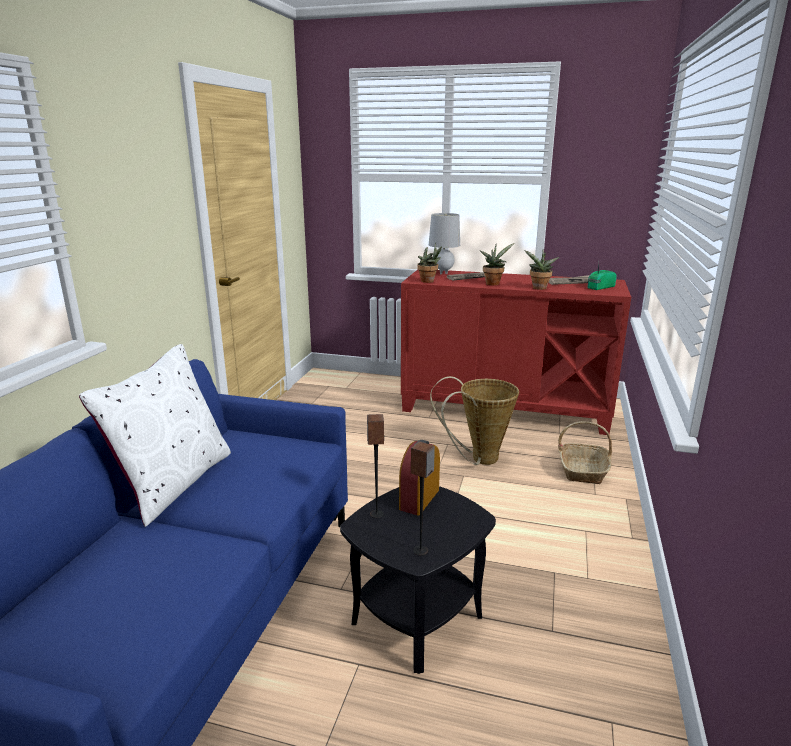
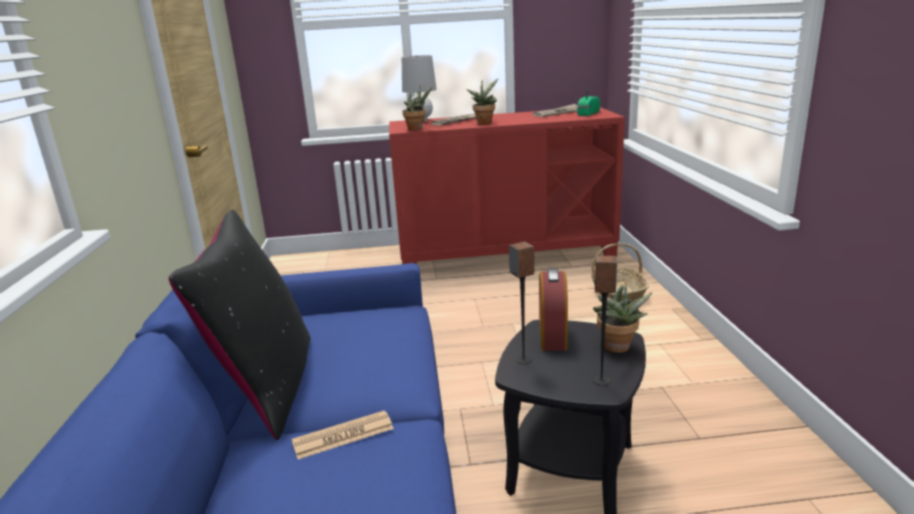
camera: 20 degrees left, 0 degrees up
white pillow [79,344,231,527] -> black pillow [169,209,311,440]
basket [430,376,519,465] -> none
potted plant [524,249,559,290] -> potted plant moved to [593,284,653,353]
none -> newspaper [292,410,394,459]

